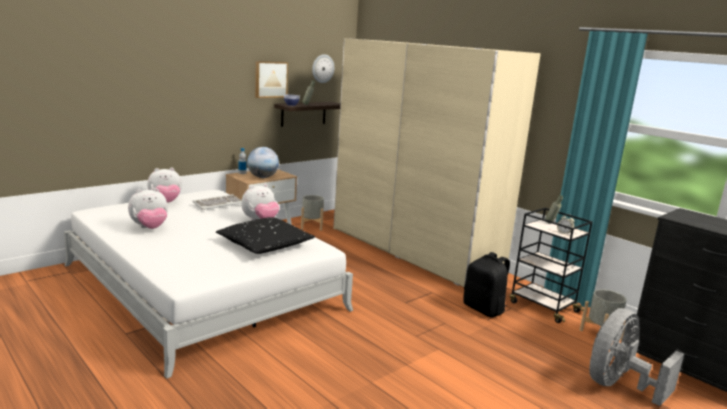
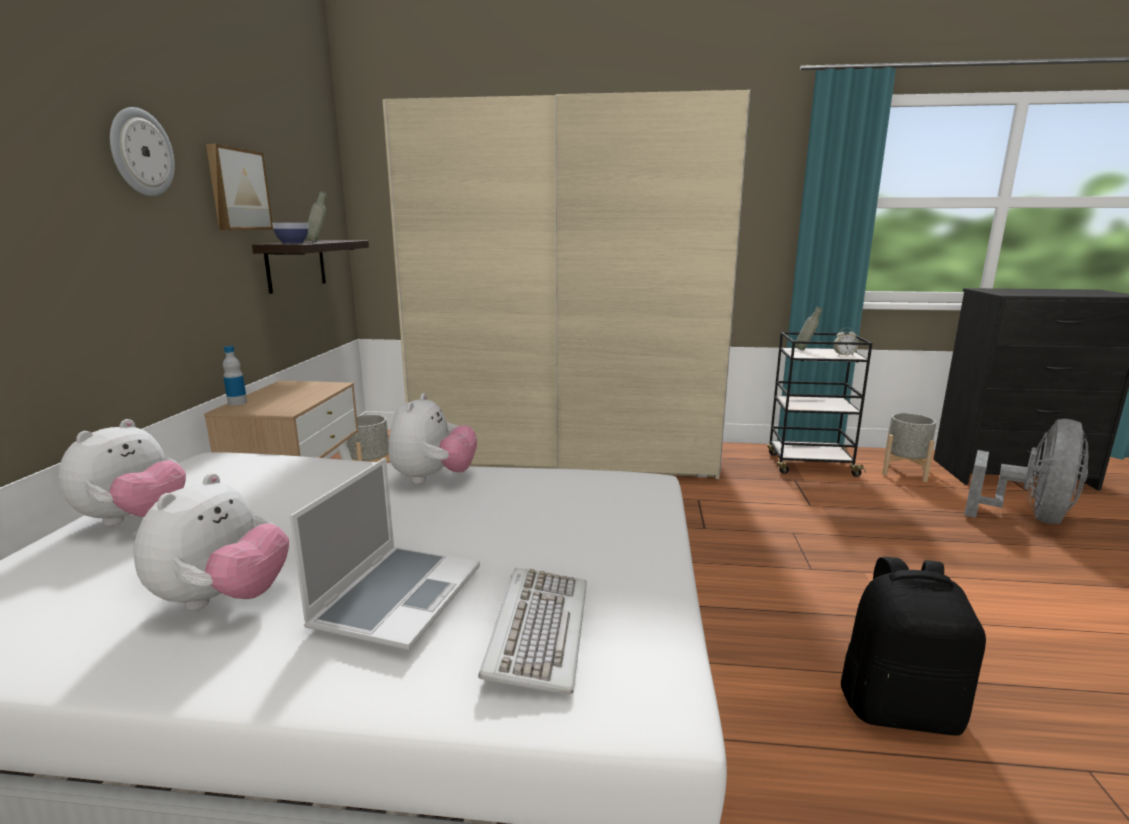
camera: 40 degrees left, 0 degrees up
keyboard [192,194,242,210] -> keyboard moved to [478,568,587,695]
black pillow [216,217,315,254] -> none
globe [247,147,279,178] -> none
wall clock [312,54,334,83] -> wall clock moved to [110,107,175,196]
black backpack [463,252,510,317] -> black backpack moved to [841,557,986,736]
grey fan [589,308,684,406] -> grey fan turned 150 degrees counterclockwise [964,419,1088,524]
none -> laptop [290,458,480,650]

